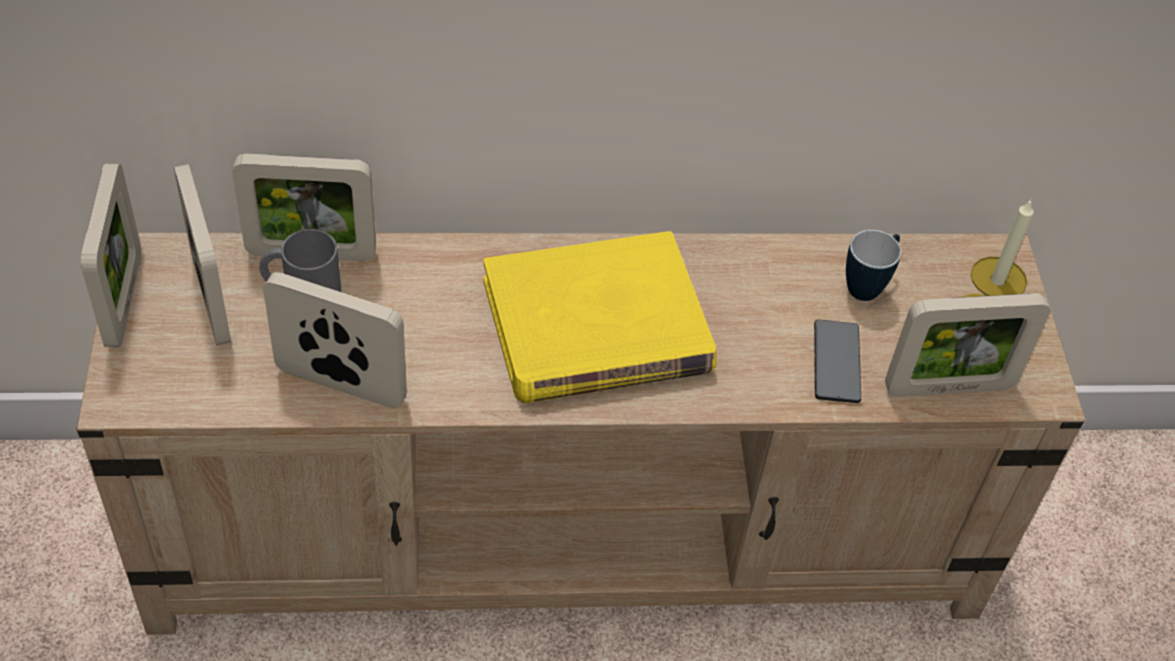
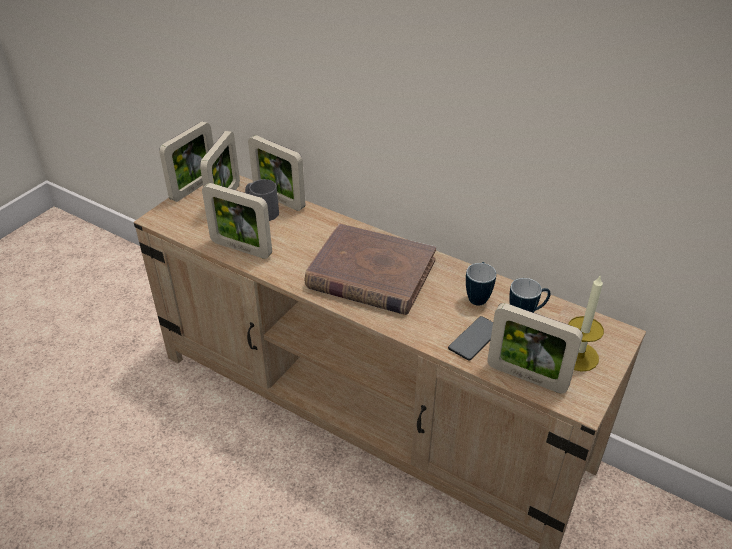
camera: 40 degrees right, 10 degrees down
picture frame [263,272,407,408] -> picture frame turned 150 degrees clockwise [202,183,272,259]
yellow book [483,231,717,404] -> brown book [305,224,436,315]
none -> mug [466,262,496,306]

